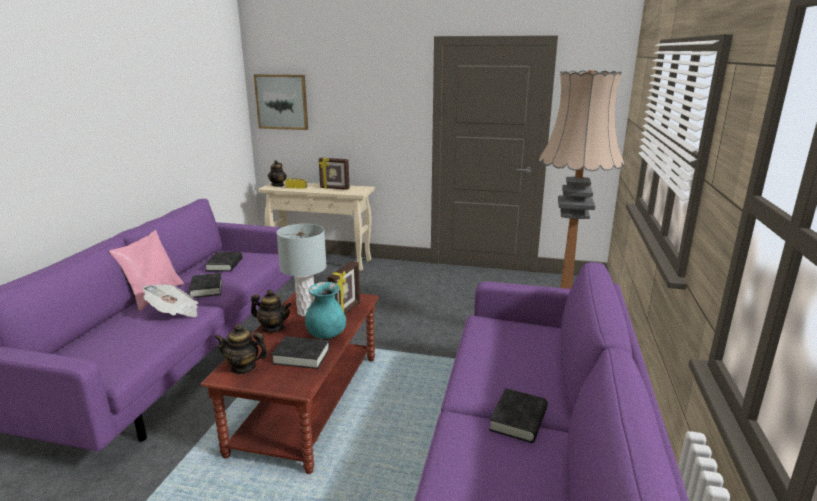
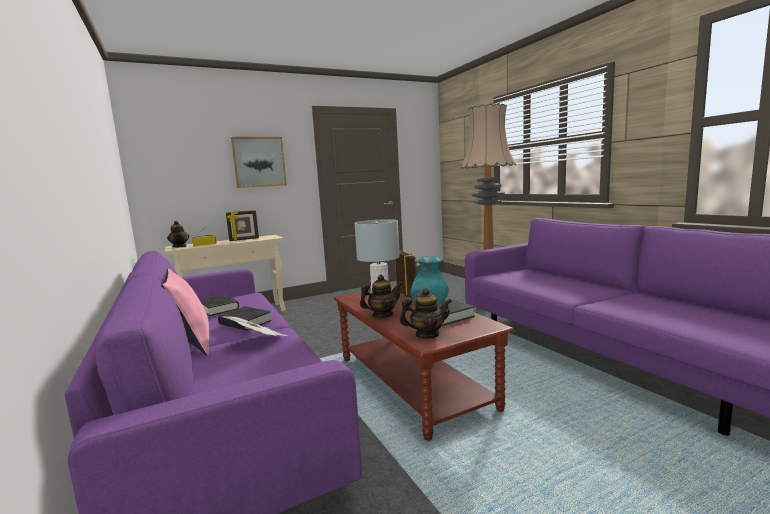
camera: 40 degrees left, 10 degrees down
teapot [215,324,268,374] -> teapot turned 150 degrees counterclockwise [399,288,453,339]
picture [254,74,308,130] -> picture moved to [231,137,287,188]
black book [489,388,548,443] -> none

